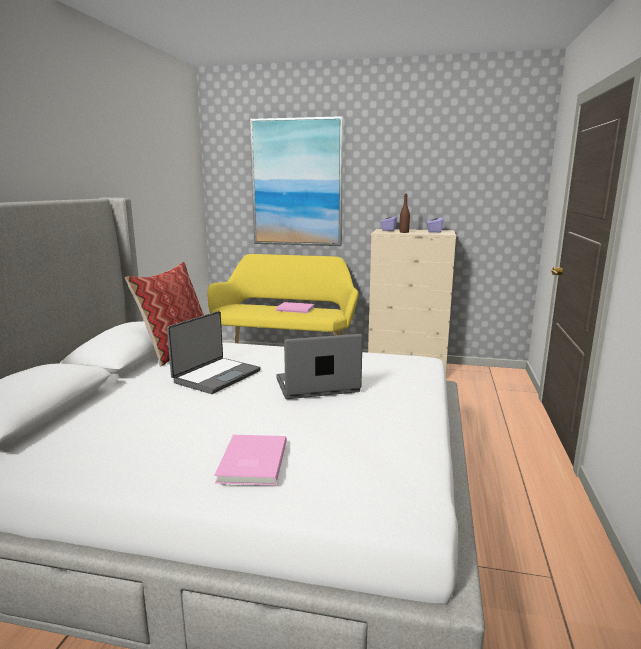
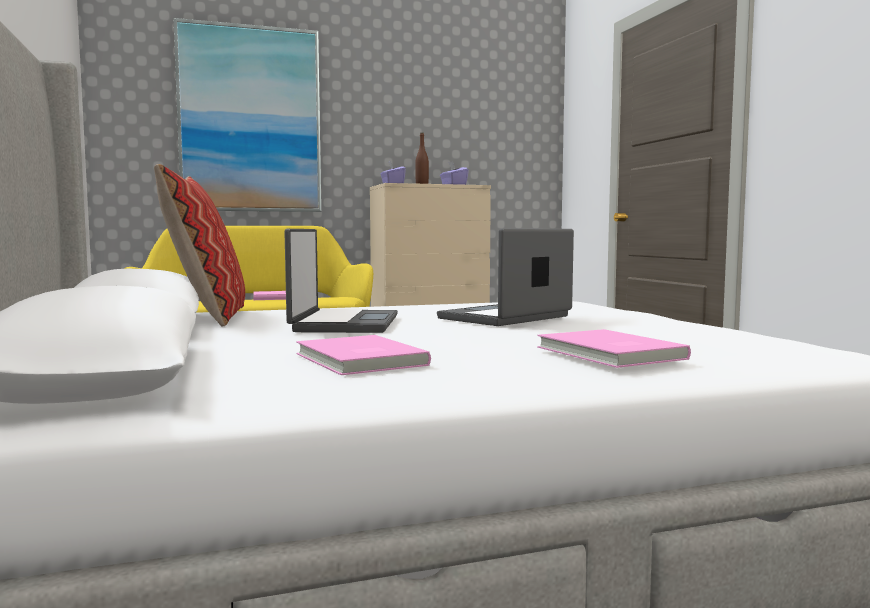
camera: 30 degrees left, 10 degrees down
none -> pink book [296,335,431,375]

